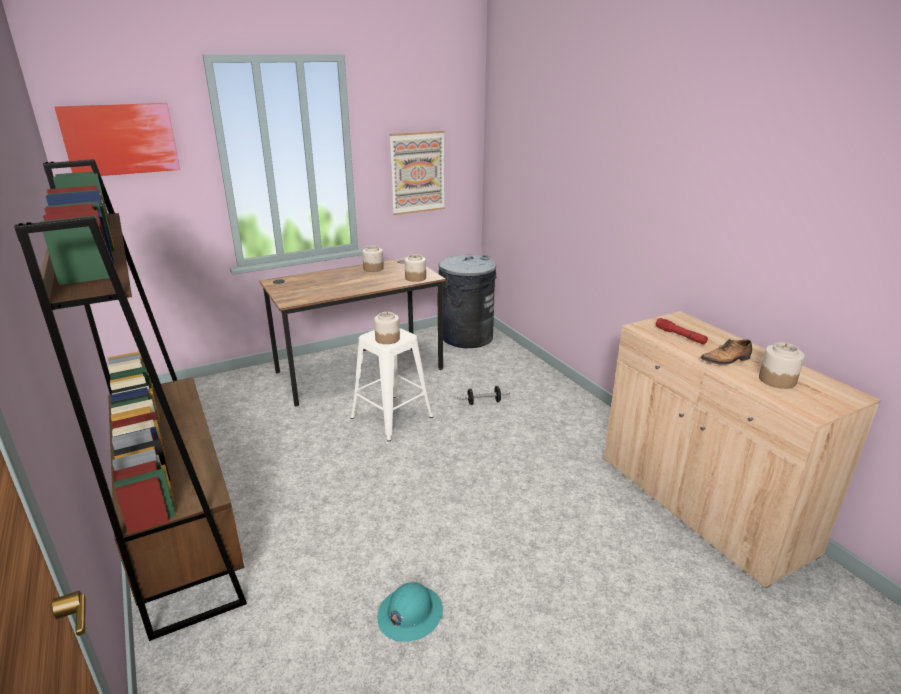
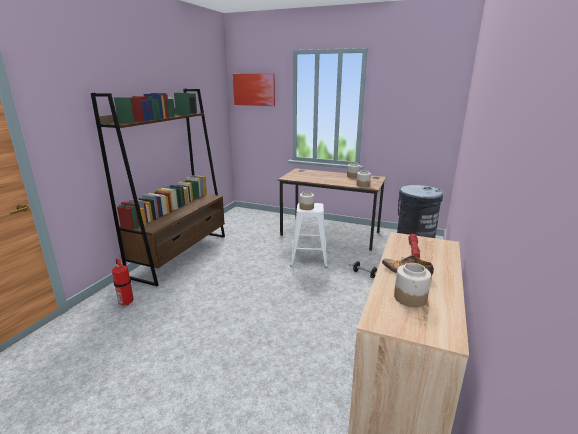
camera: 50 degrees right, 5 degrees down
turquoise hard hat [377,582,443,642] -> none
picture [390,131,445,215] -> none
none -> fire extinguisher [112,255,133,306]

